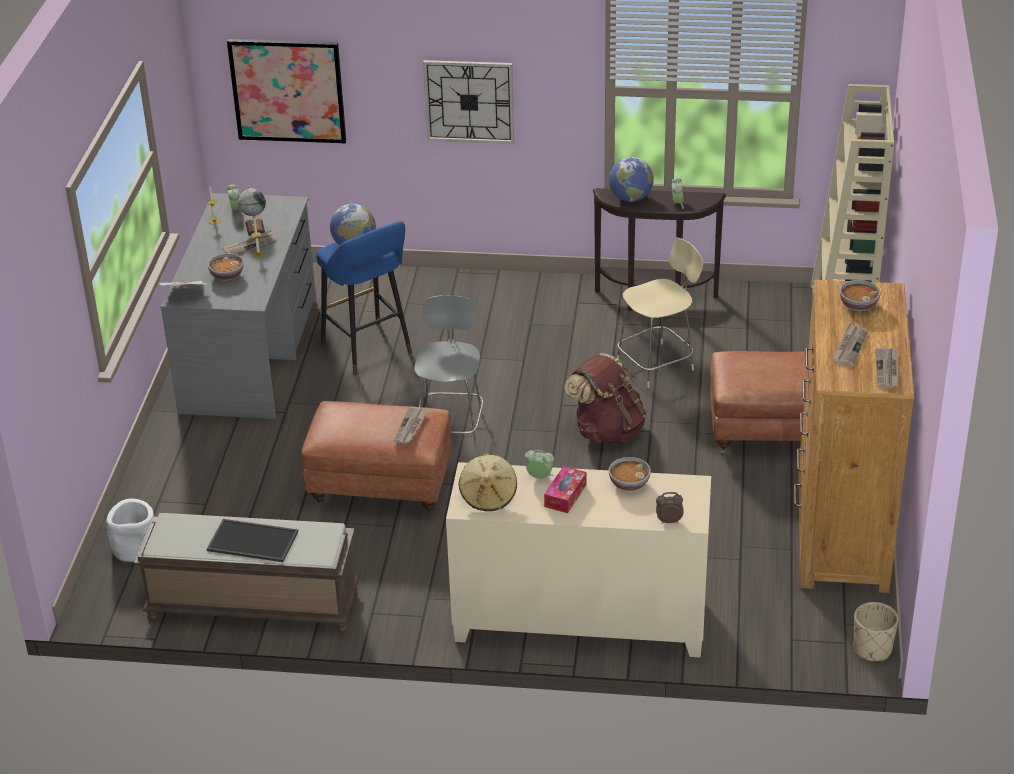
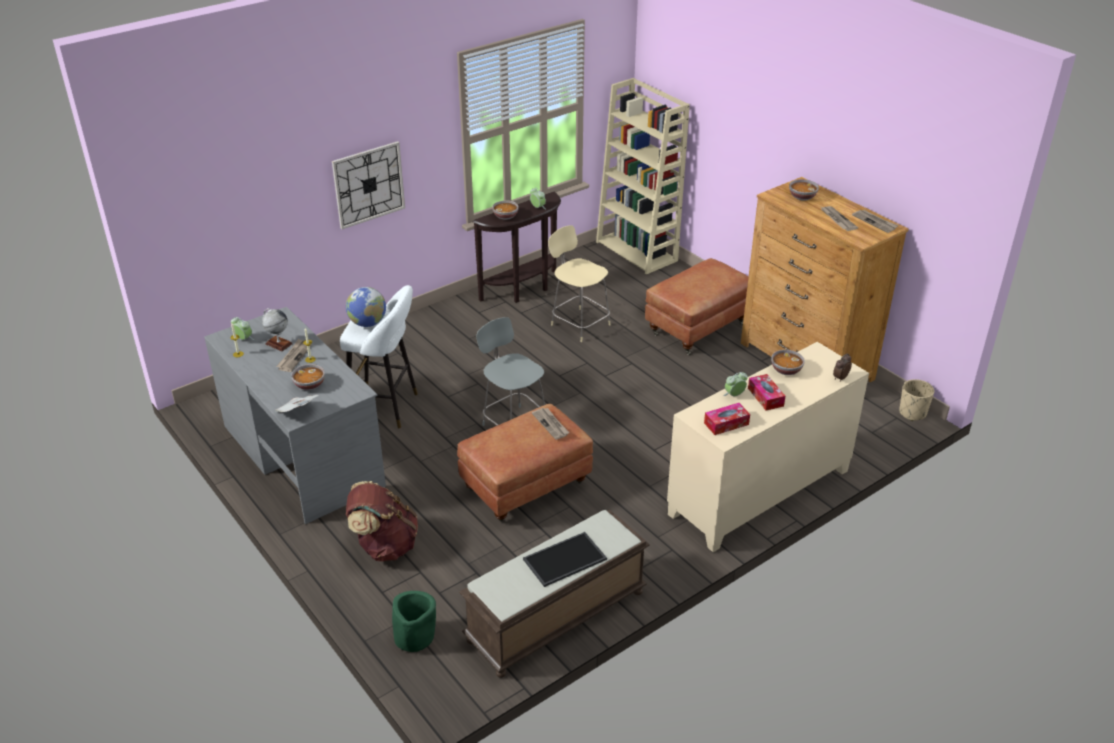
camera: 45 degrees left, 0 degrees up
white planter [106,499,154,562] -> green planter [392,591,436,652]
picture [227,39,346,143] -> none
blue stool [316,221,412,375] -> white stool [340,285,418,428]
beige hat [459,453,517,511] -> tissue box [704,403,750,435]
brown backpack [564,353,646,444] -> brown backpack moved to [346,481,418,561]
globe [609,157,654,202] -> bowl [492,200,519,220]
beige chair [617,238,703,388] -> beige chair turned 60 degrees counterclockwise [548,225,610,342]

